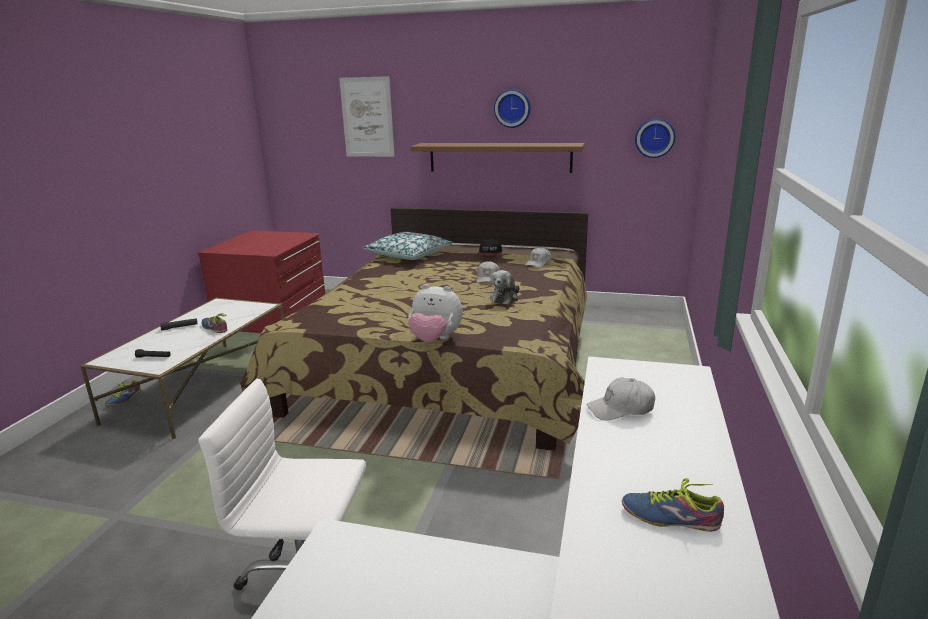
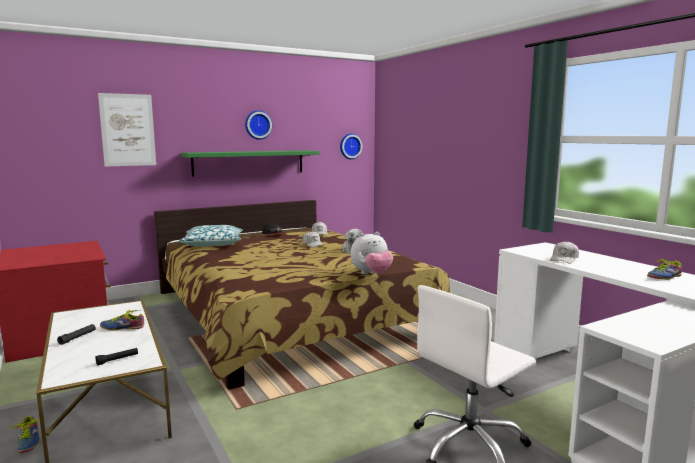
camera: 45 degrees left, 10 degrees down
brown shelf [410,143,585,173] -> green shelf [181,150,319,177]

